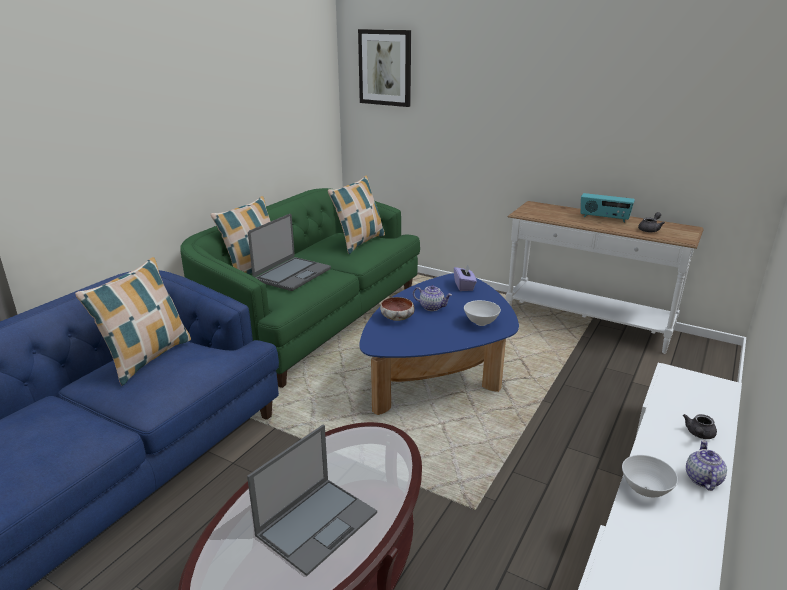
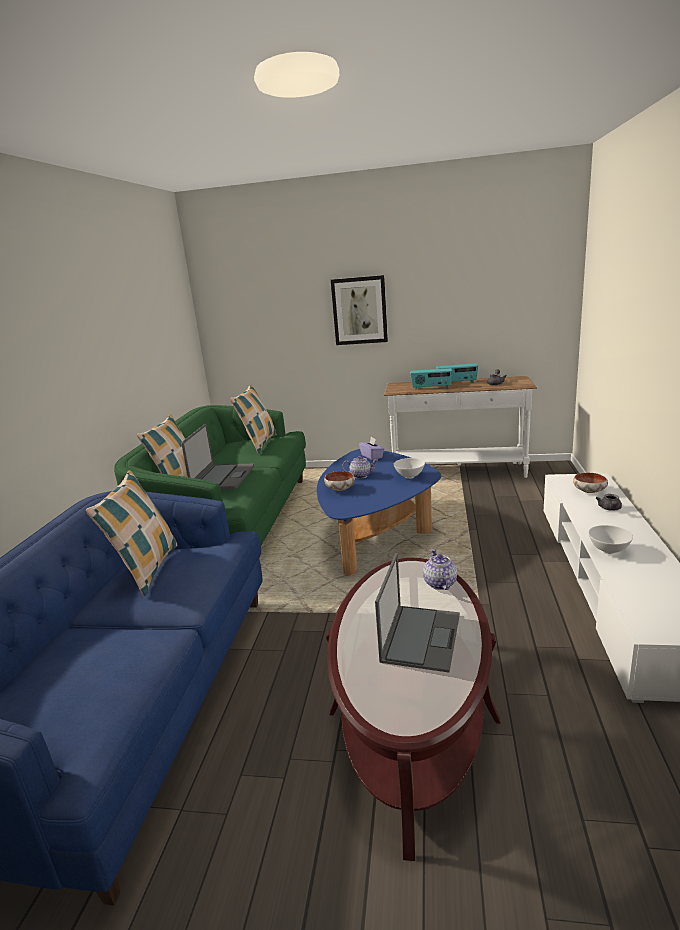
camera: 20 degrees left, 5 degrees down
picture [358,29,411,107] -> picture moved to [331,275,388,345]
teapot [686,440,727,491] -> teapot moved to [423,549,457,590]
none -> radio [410,368,452,390]
none -> bowl [573,473,608,493]

